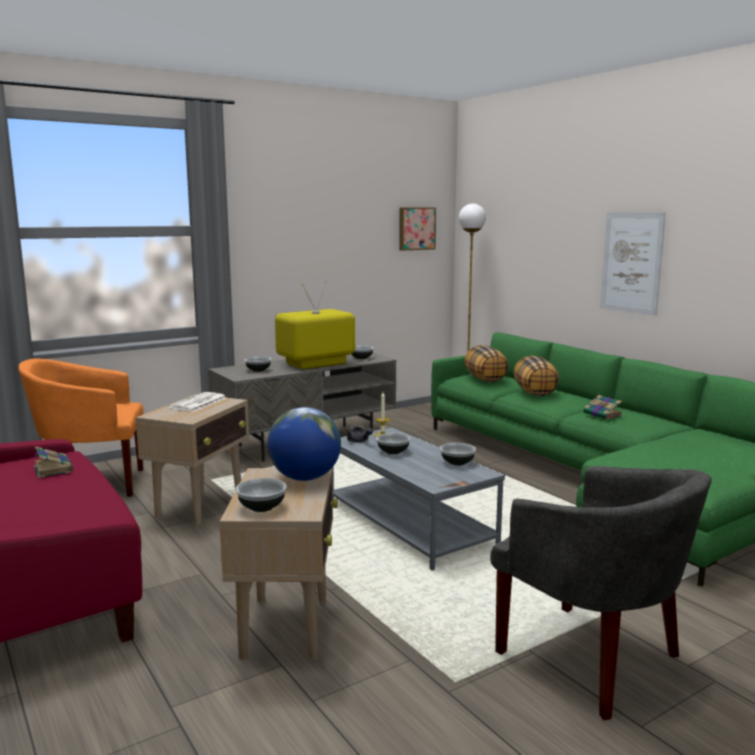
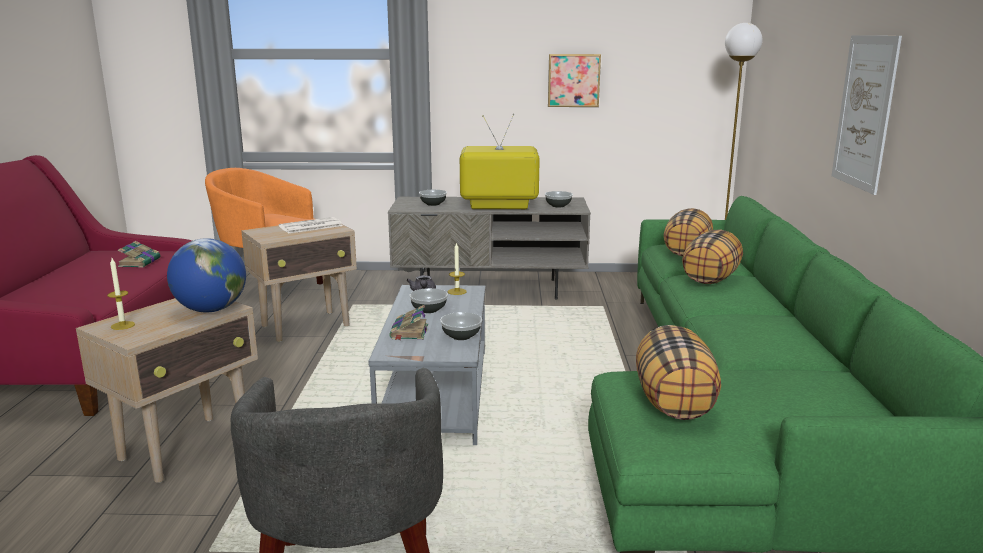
camera: 35 degrees right, 5 degrees up
bowl [236,478,287,512] -> candle [107,258,135,330]
picture [399,207,436,251] -> picture moved to [548,54,601,107]
book [584,395,622,420] -> book moved to [389,305,428,340]
none -> pillow [636,325,721,420]

